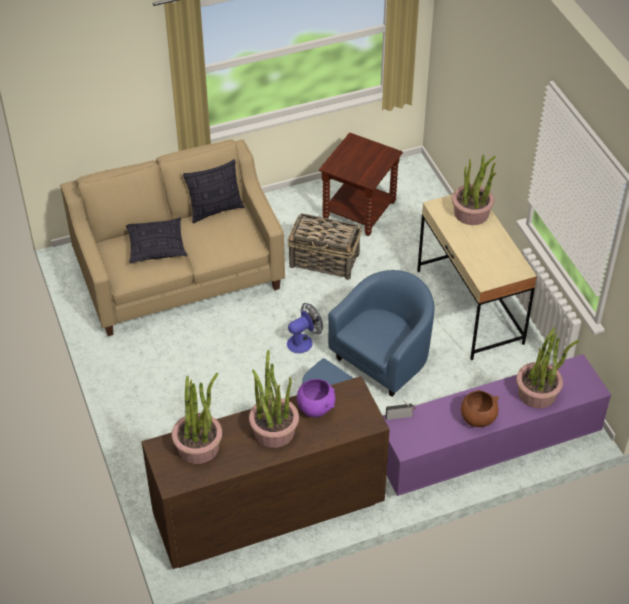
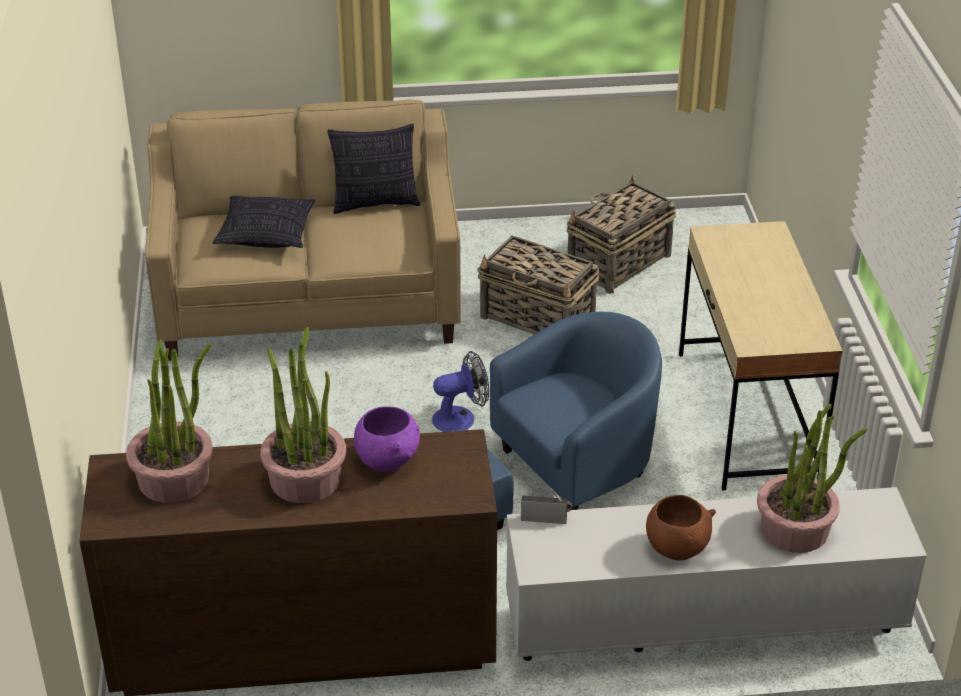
camera: 15 degrees right, 10 degrees down
brown side table [319,133,403,236] -> basket [567,175,677,294]
purple tv stand [383,354,611,496] -> white tv stand [506,487,927,661]
potted plant [452,155,496,225] -> none

